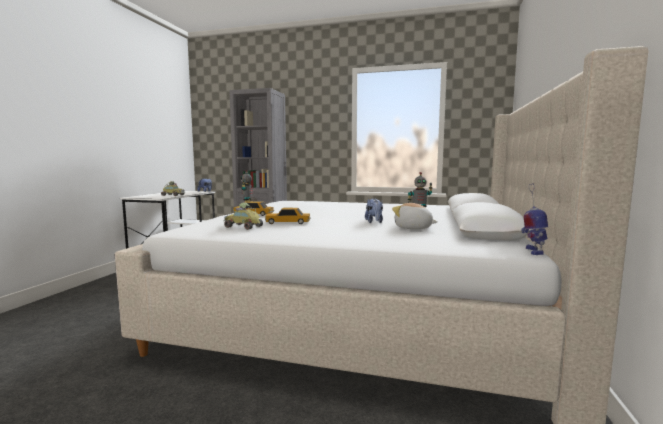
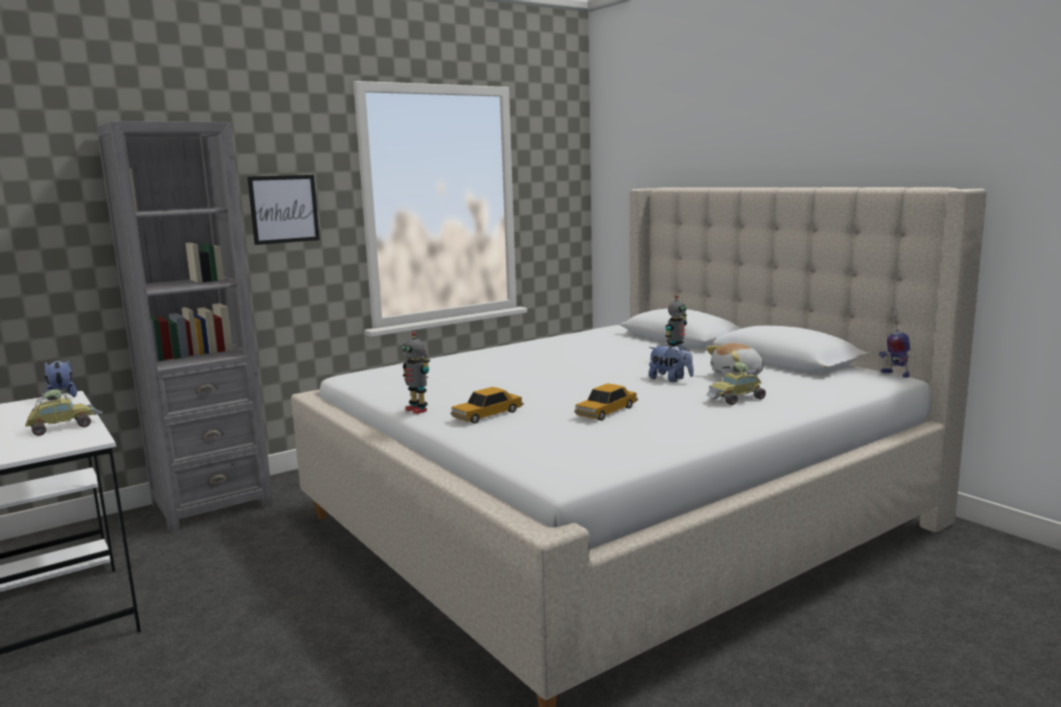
camera: 50 degrees left, 5 degrees up
toy car [223,203,263,230] -> toy car moved to [706,362,766,405]
none -> picture [247,175,320,245]

